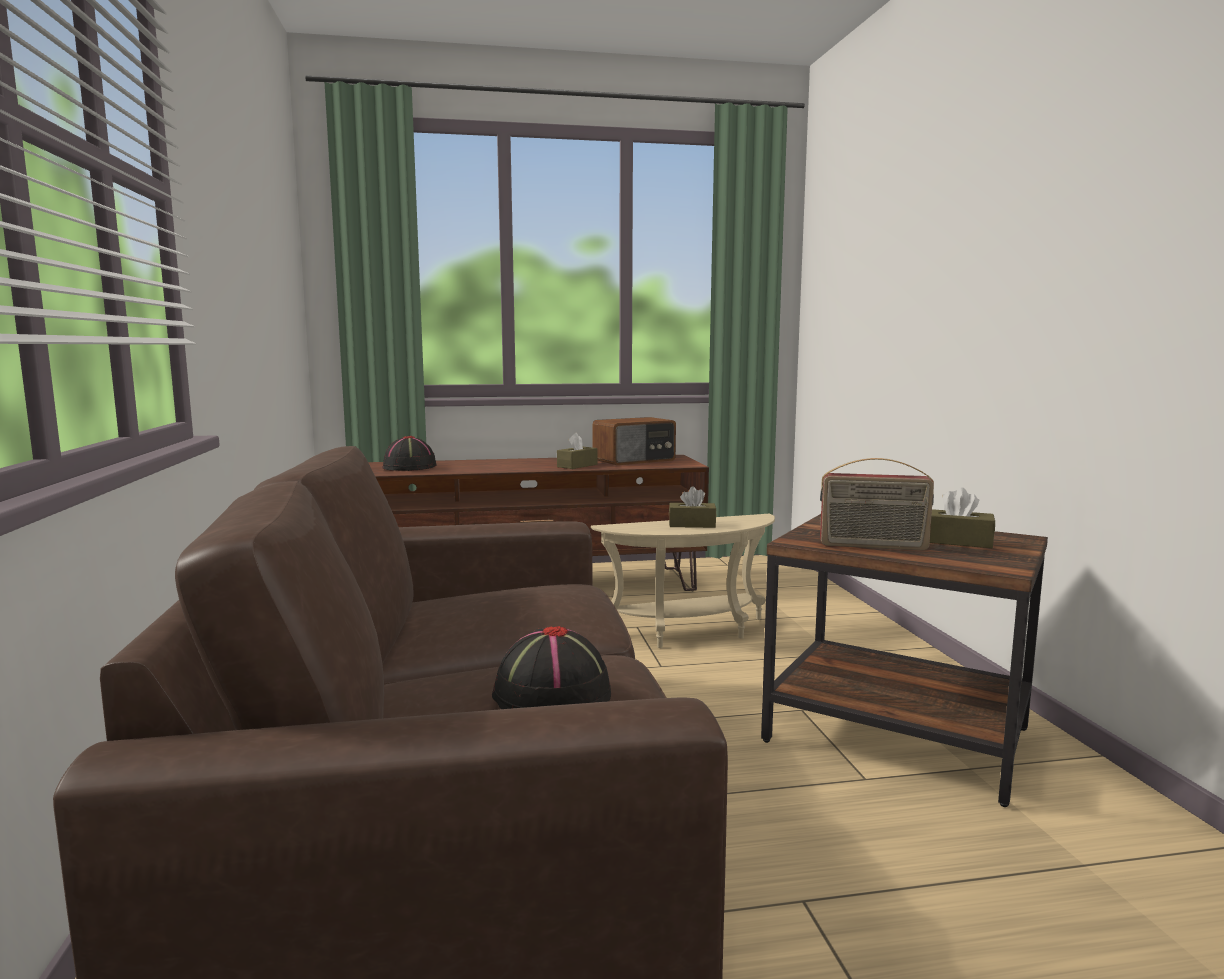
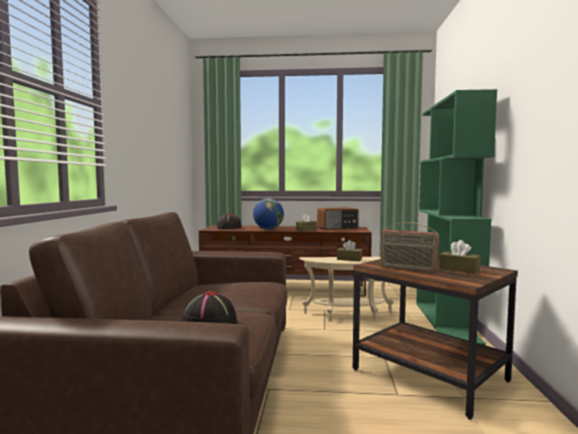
camera: 15 degrees right, 5 degrees down
none -> globe [253,199,284,230]
none -> green bookcase [416,89,497,345]

